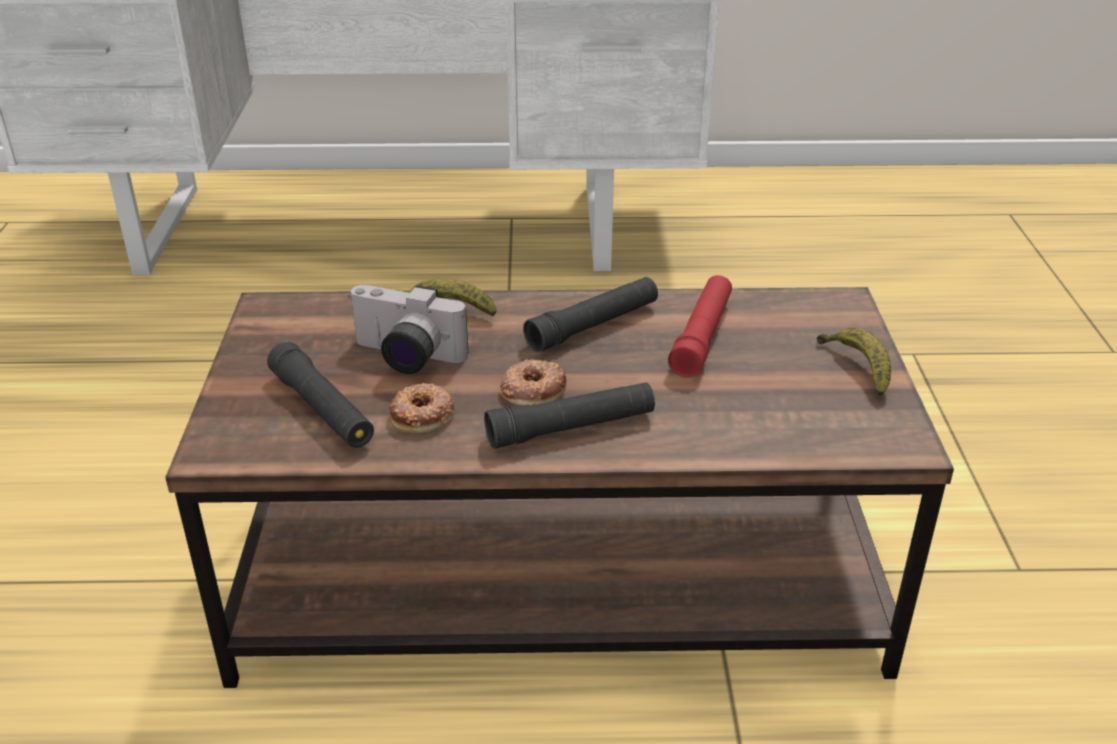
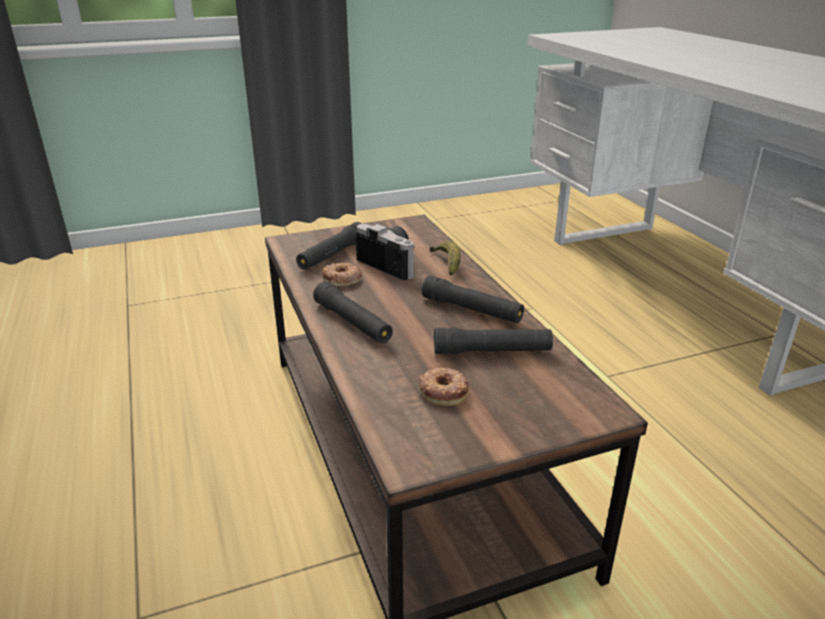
camera: 70 degrees right, 5 degrees down
camera [348,285,468,374] -> camera turned 135 degrees clockwise [355,224,415,280]
donut [500,359,567,406] -> donut moved to [419,368,469,406]
red flashlight [668,275,732,378] -> black flashlight [434,328,553,354]
banana [817,327,891,396] -> none

